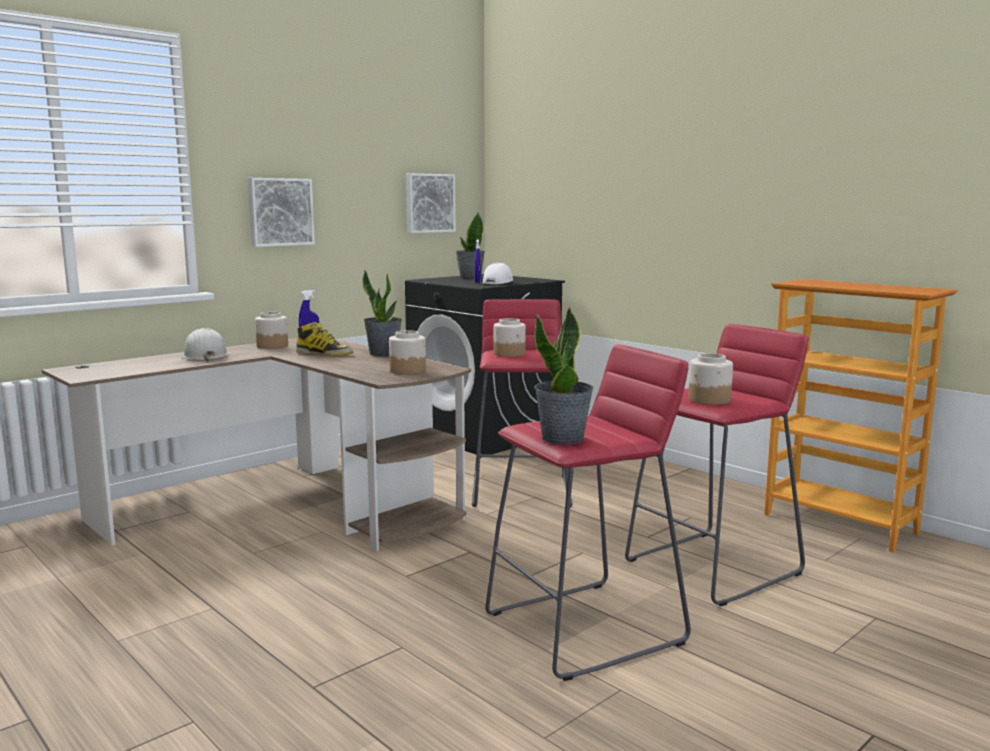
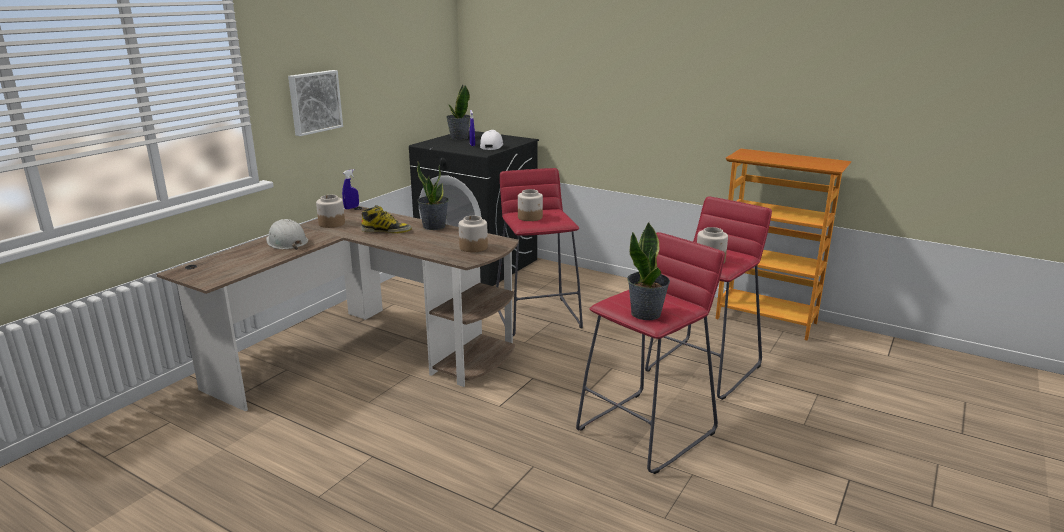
camera: 15 degrees left, 10 degrees up
picture [406,173,456,233] -> none

